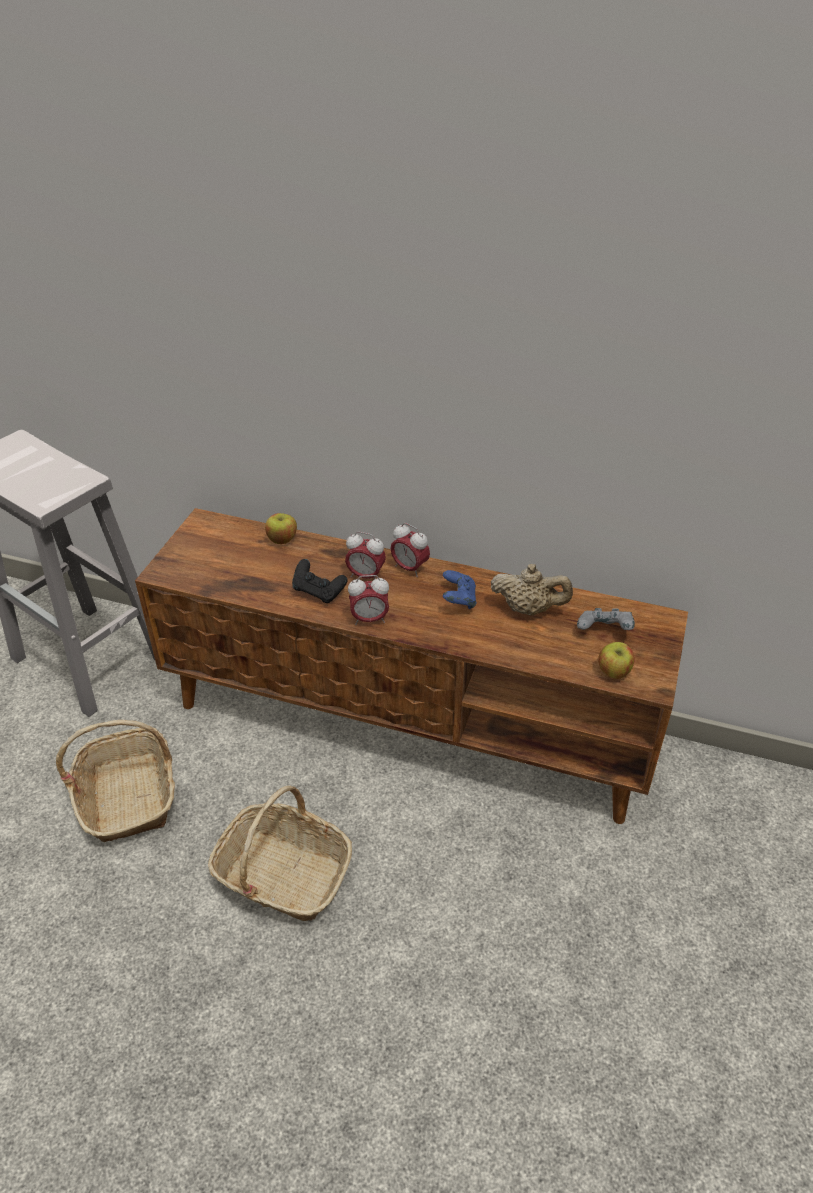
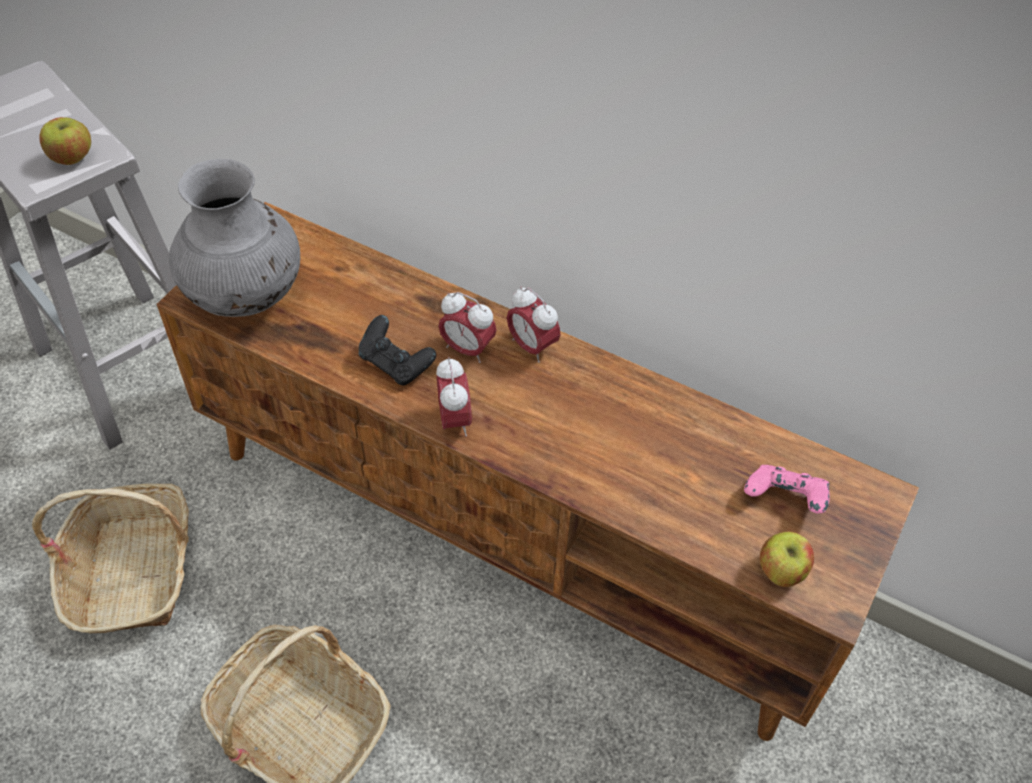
camera: 10 degrees right, 10 degrees up
apple [265,513,297,544] -> apple moved to [40,117,91,165]
alarm clock [348,575,389,625] -> alarm clock turned 105 degrees counterclockwise [436,357,472,436]
blue game controller [443,570,477,609] -> none
beige teapot [491,564,573,616] -> none
grey game controller [577,608,635,630] -> pink game controller [744,465,830,514]
none -> grey vase [169,159,300,317]

